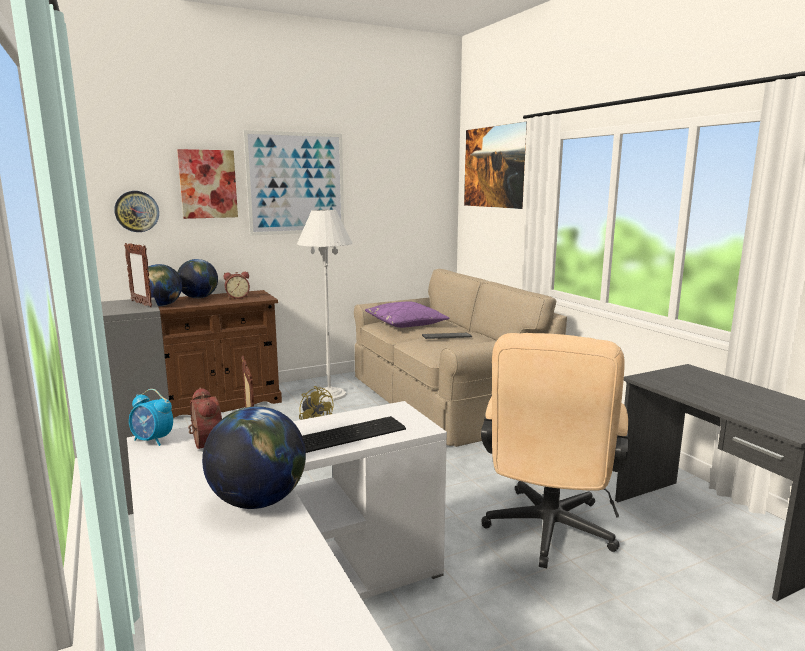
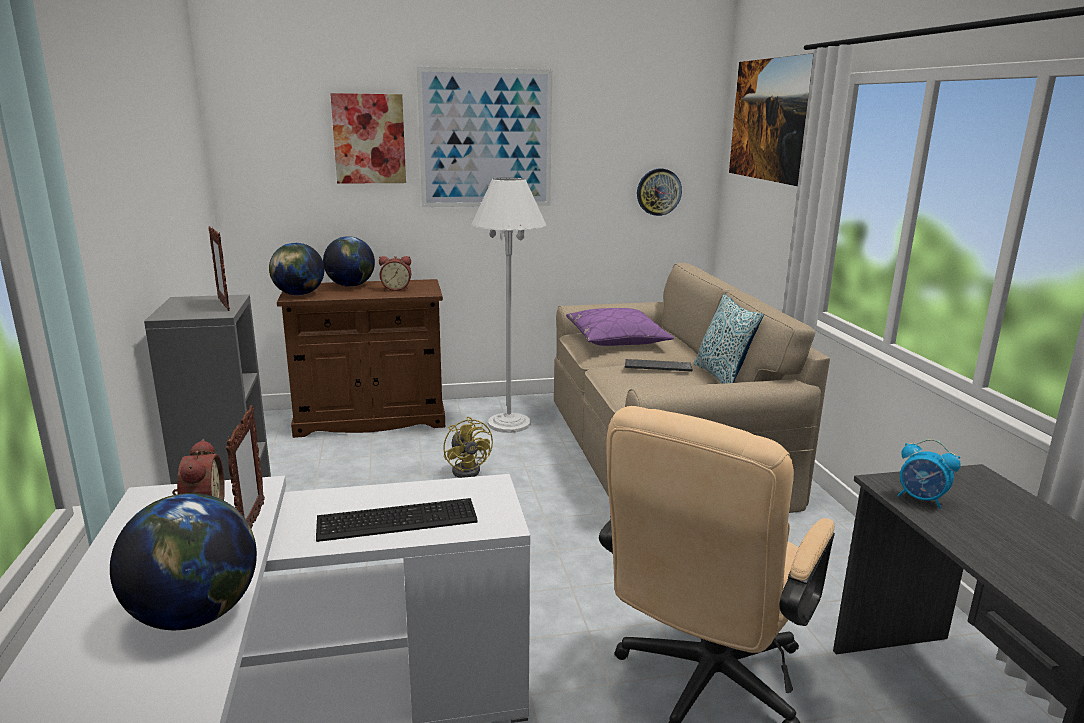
camera: 15 degrees right, 5 degrees up
wall clock [114,191,159,232] -> wall clock moved to [637,169,682,216]
alarm clock [129,389,173,446] -> alarm clock moved to [897,439,961,509]
none -> pillow [694,294,764,384]

